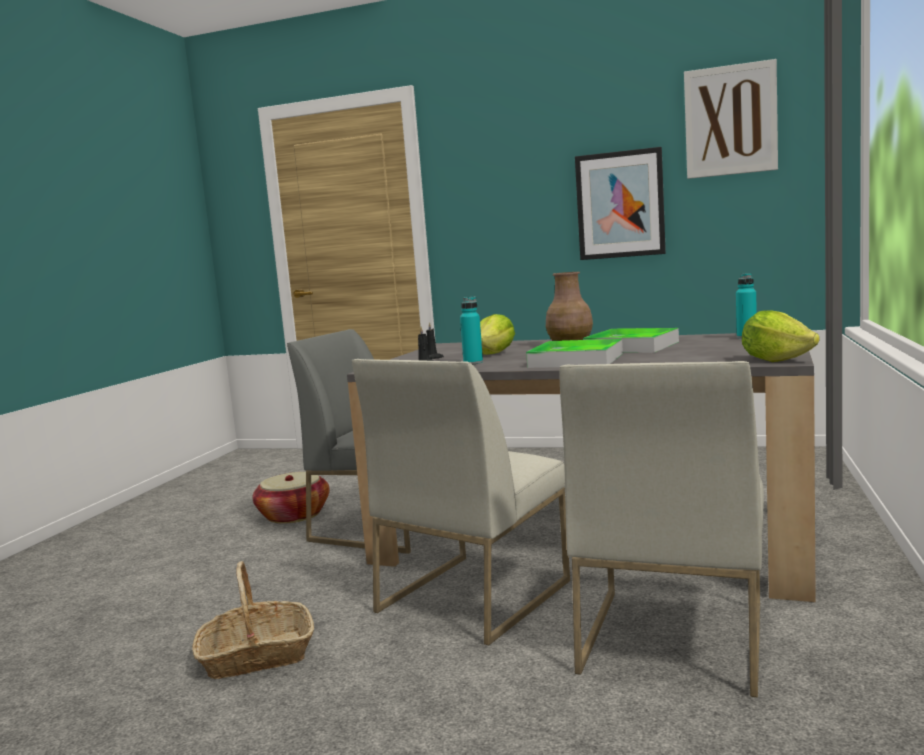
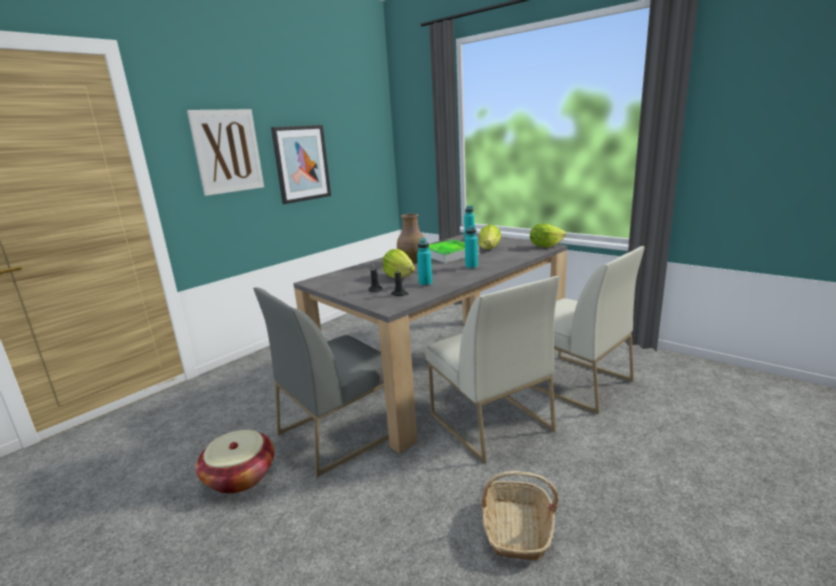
camera: 65 degrees left, 10 degrees up
tray [526,339,623,368] -> turquoise bottle [465,226,478,269]
picture [684,59,778,179] -> picture moved to [187,109,264,196]
none -> lettuce [479,225,501,249]

